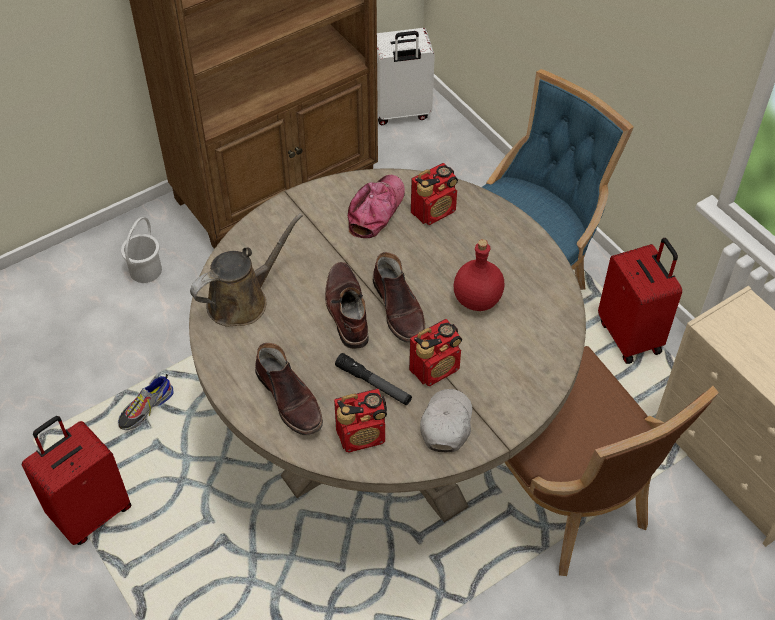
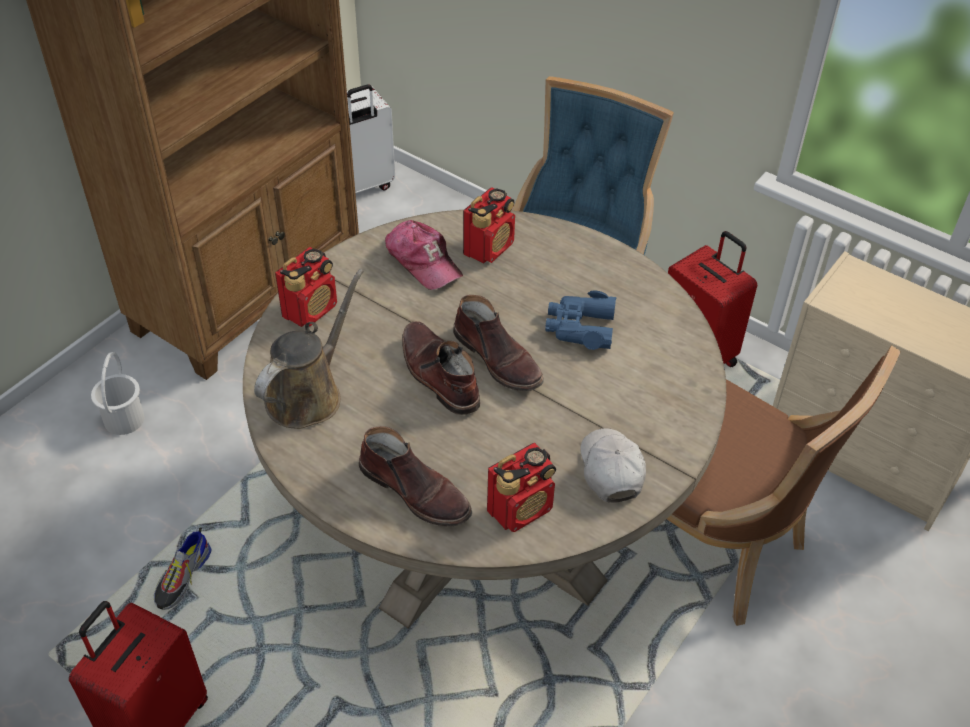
camera: 20 degrees left, 5 degrees down
flashlight [335,353,412,405] -> none
cap [348,175,405,238] -> cap turned 135 degrees clockwise [385,220,463,290]
radio [409,319,462,386] -> radio moved to [275,247,337,327]
red bottle [454,239,504,311] -> blue binoculars [545,290,616,350]

